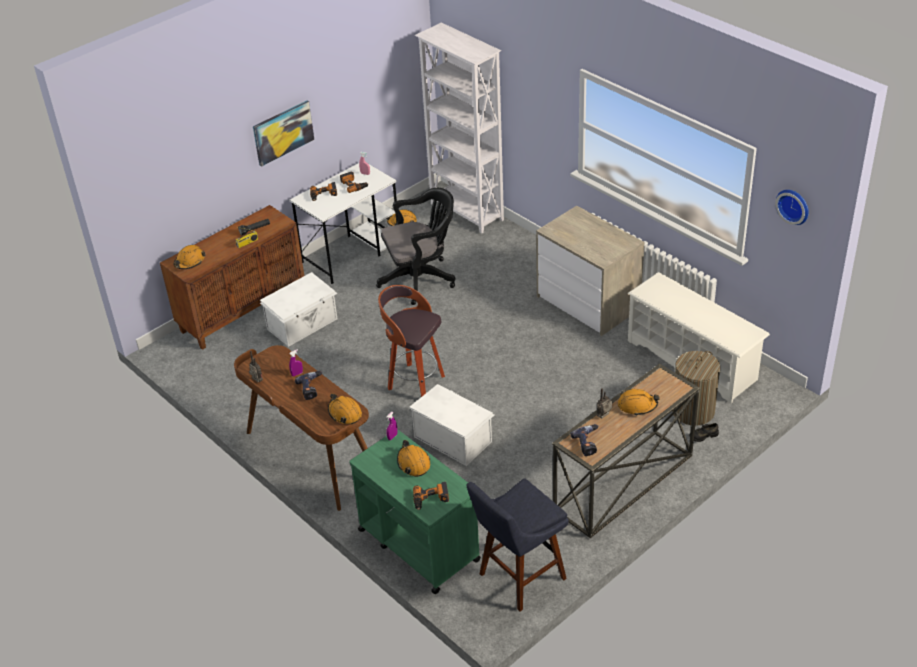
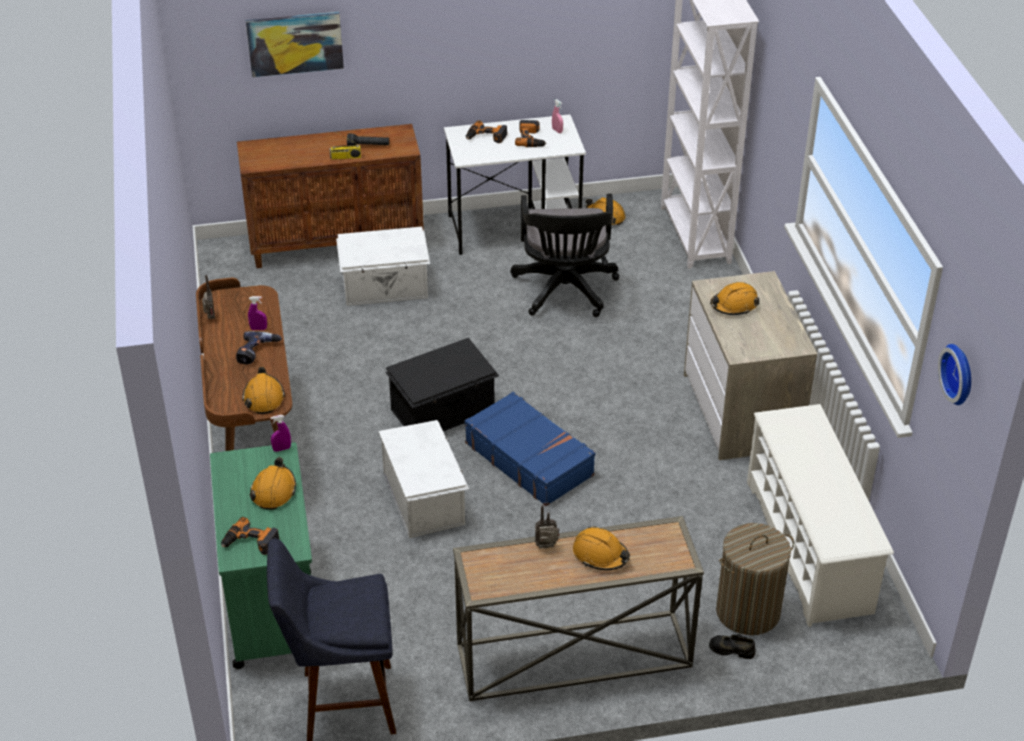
camera: 30 degrees right, 0 degrees up
orange hard hat [174,245,206,269] -> orange hard hat moved to [710,282,759,315]
picture [253,100,314,167] -> picture moved to [246,12,344,77]
black office chair [376,188,455,305] -> black office chair turned 75 degrees clockwise [510,194,619,317]
stool [378,285,445,397] -> black storage box [385,338,499,431]
power drill [570,424,599,456] -> none
none -> blue suitcase [465,392,595,506]

